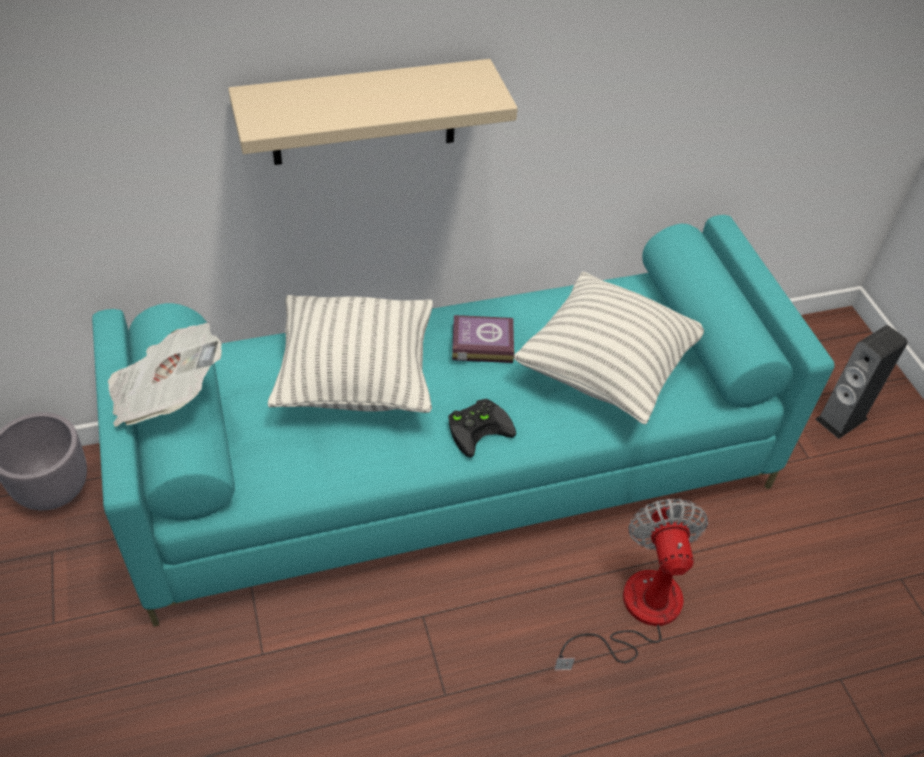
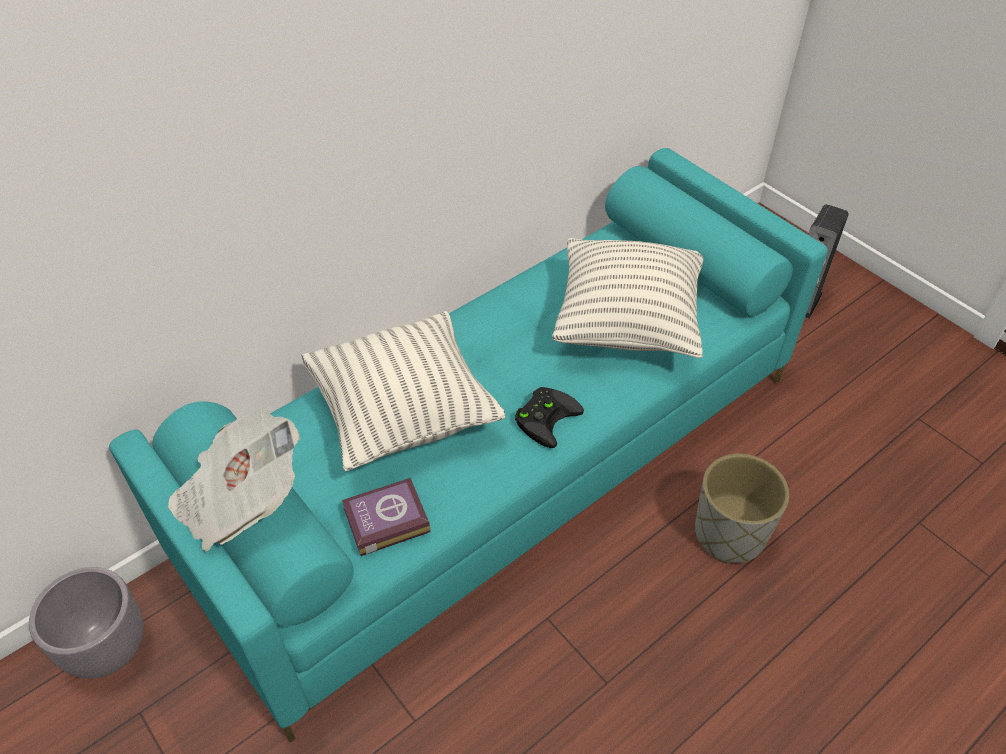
camera: 20 degrees left, 0 degrees up
beige shelf [228,59,518,165] -> none
book [452,315,514,363] -> book moved to [342,478,430,556]
fan [554,499,708,670] -> grey planter [695,454,789,563]

